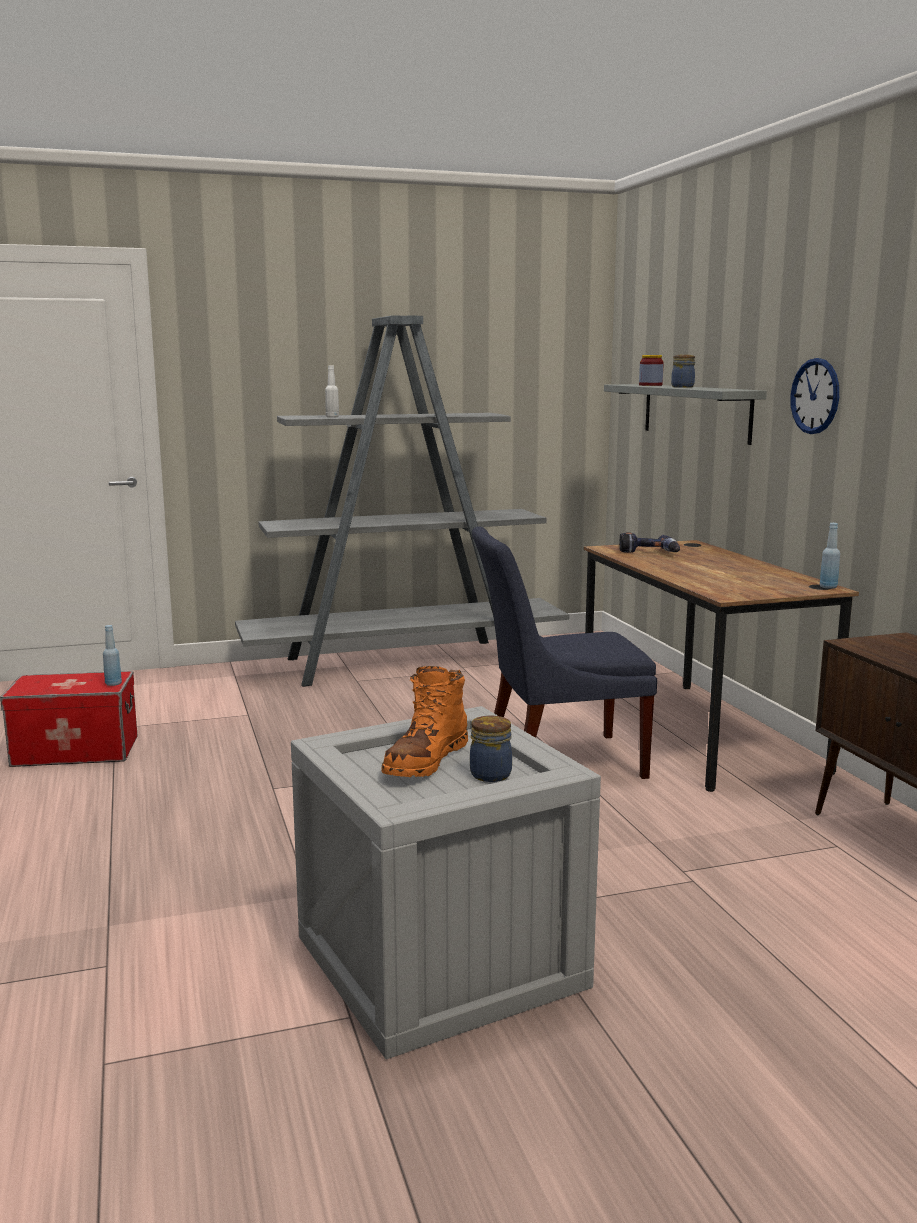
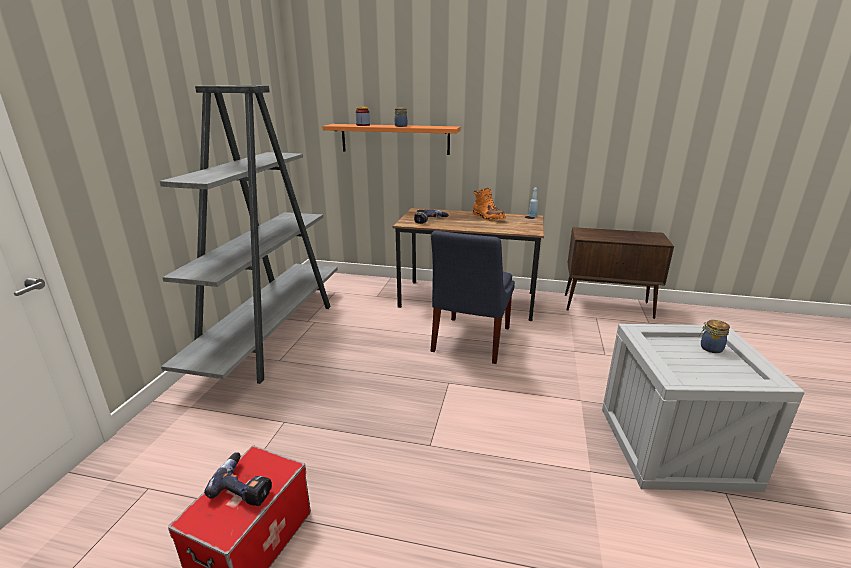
camera: 60 degrees left, 10 degrees up
blue bottle [103,625,122,686] -> none
white bottle [325,366,339,418] -> none
orange boot [381,666,468,777] -> orange boot moved to [473,187,506,221]
grey shelf [604,384,767,445] -> orange shelf [322,124,461,155]
wall clock [790,358,839,434] -> none
none -> power drill [204,452,272,506]

